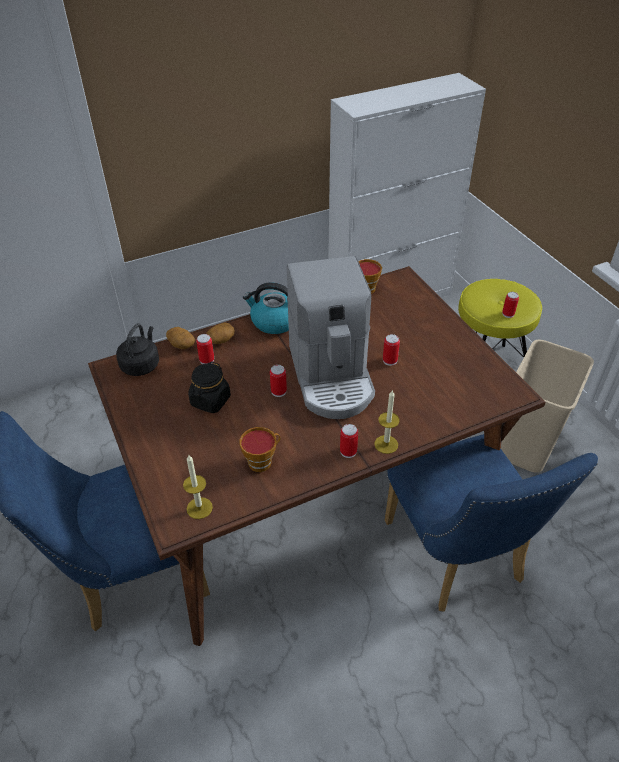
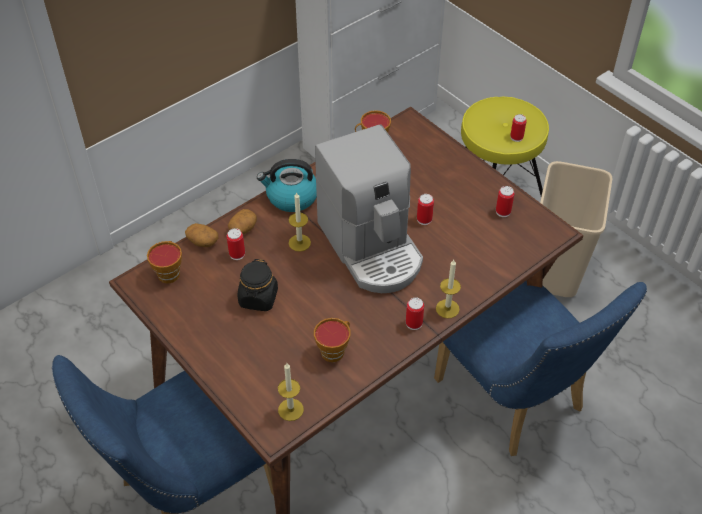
camera: 15 degrees left, 5 degrees up
black kettle [116,324,159,376] -> cup [147,241,182,283]
can [270,365,287,397] -> can moved to [496,186,514,217]
none -> candle [289,193,311,252]

